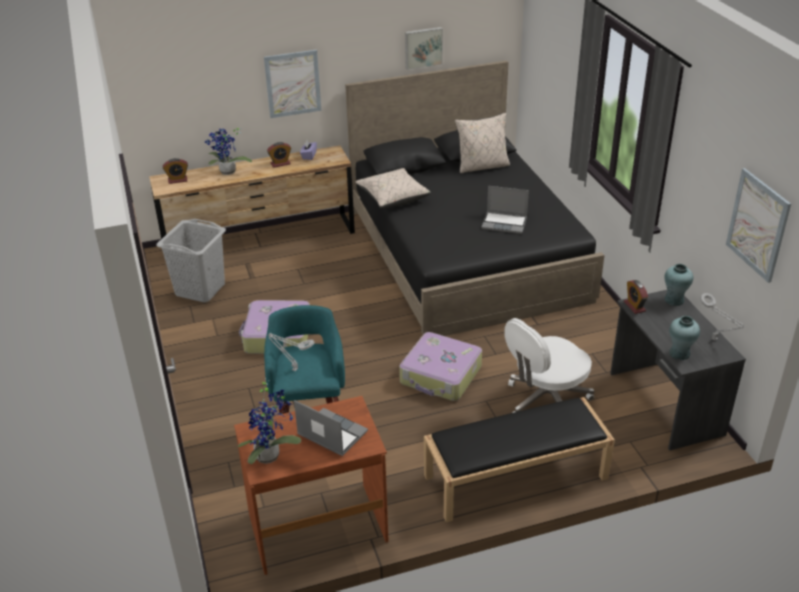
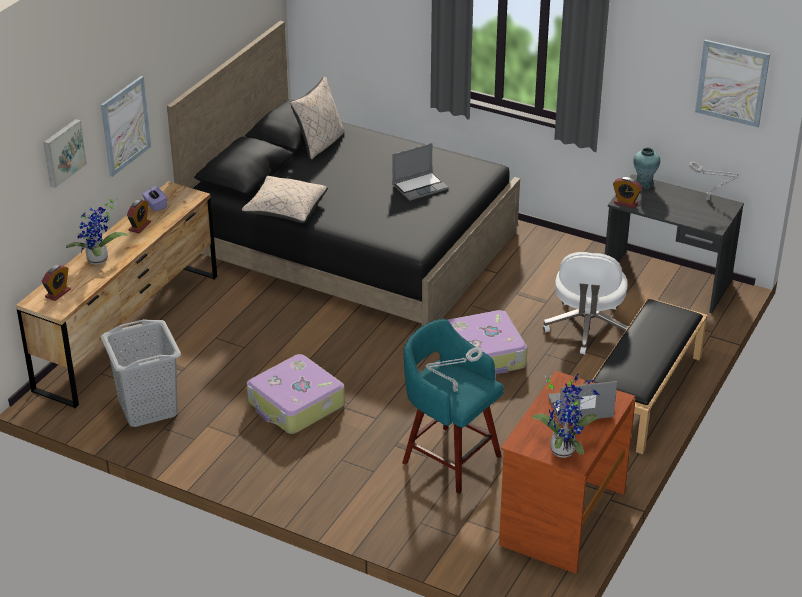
camera: 45 degrees left, 0 degrees up
picture [405,27,443,70] -> picture moved to [43,119,87,188]
turquoise vase [669,316,700,360] -> none

